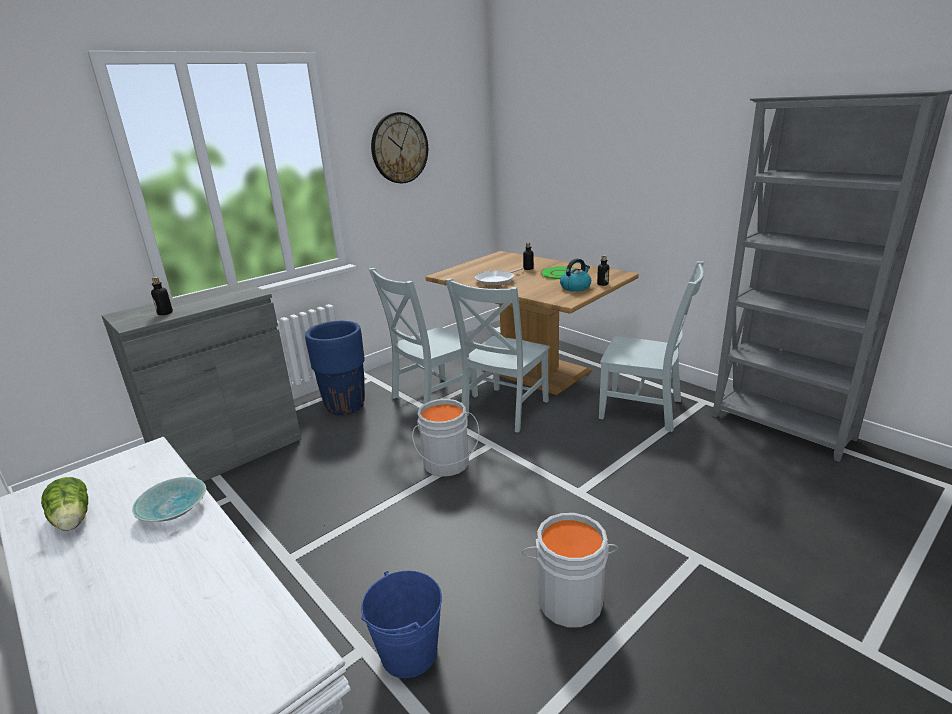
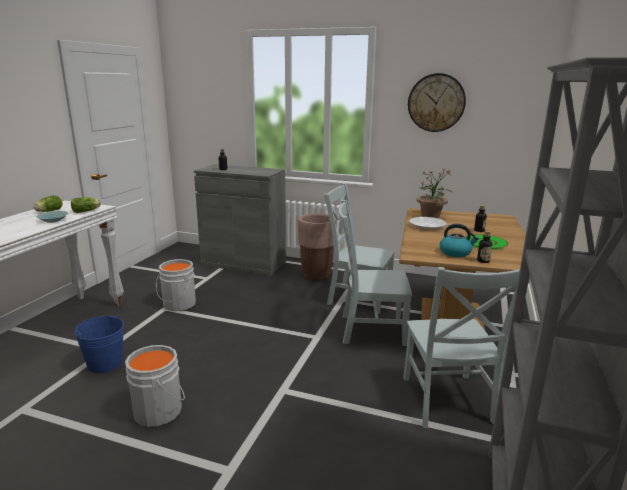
camera: 60 degrees right, 5 degrees down
blue planter [305,321,365,416] -> brown planter [298,213,337,281]
grey bucket [412,399,479,477] -> grey bucket moved to [156,259,196,311]
none -> lettuce [71,197,101,213]
none -> potted plant [417,169,453,218]

